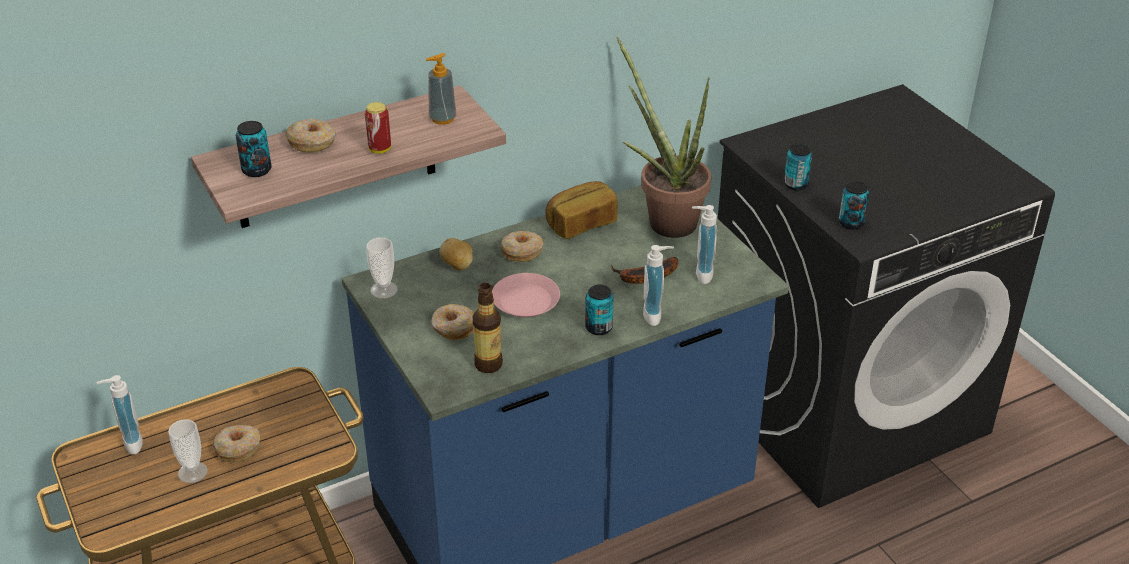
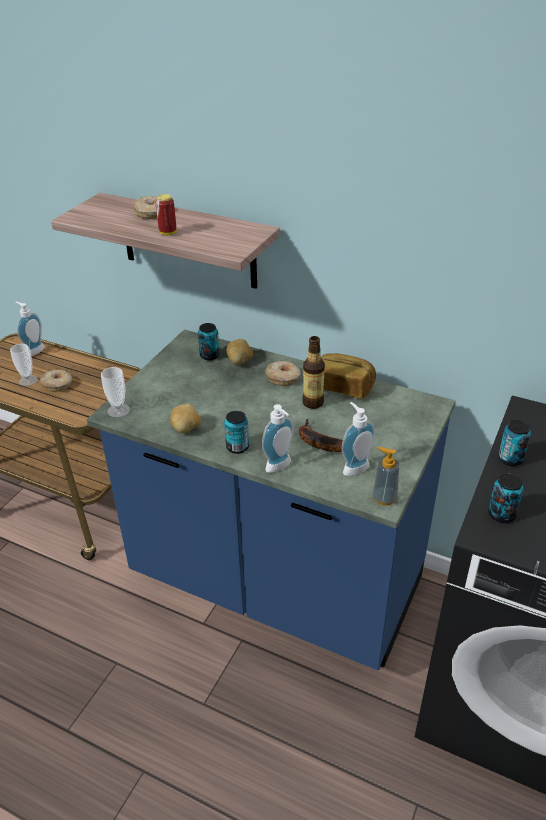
camera: 55 degrees right, 0 degrees up
can [236,121,271,177] -> can moved to [198,323,220,361]
cup [366,237,398,299] -> cup moved to [101,367,130,418]
soap dispenser [425,53,456,125] -> soap dispenser moved to [373,447,399,505]
donut [431,304,474,341] -> none
bottle [473,283,503,373] -> bottle moved to [302,336,325,409]
pink plate [492,273,560,318] -> none
potted plant [616,37,711,238] -> none
none -> potato [170,404,200,433]

